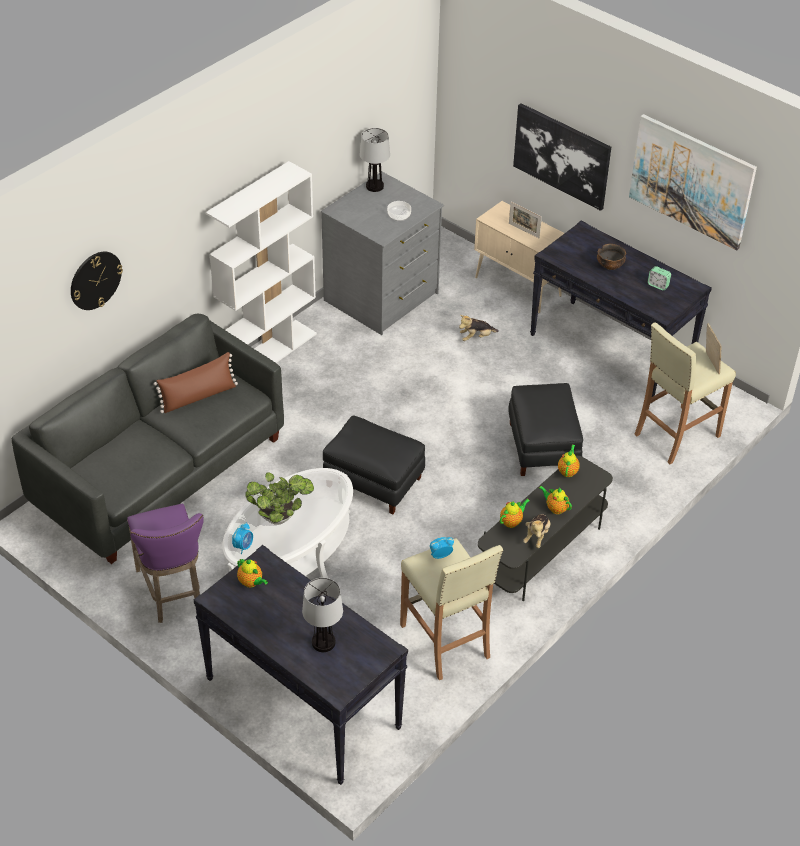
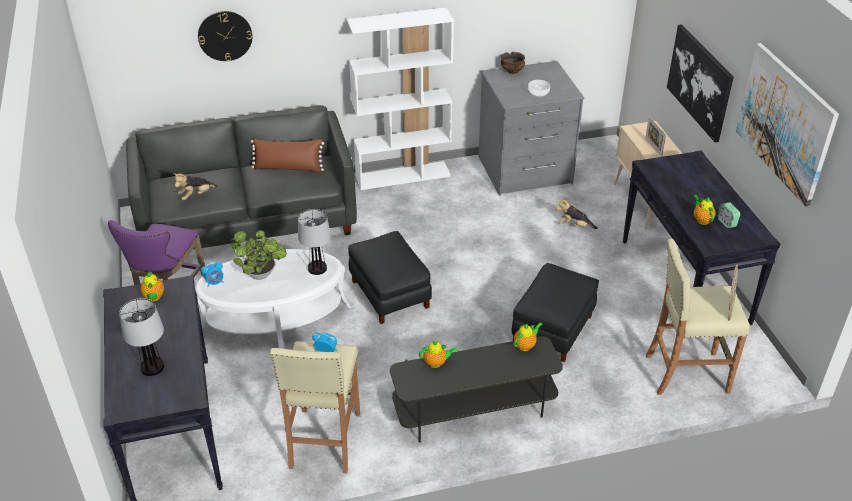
camera: 35 degrees right, 5 degrees down
table lamp [360,128,390,192] -> table lamp moved to [298,209,331,275]
plush toy [523,514,550,548] -> plush toy moved to [173,173,218,200]
teapot [539,486,572,514] -> teapot moved to [694,195,716,225]
bowl [597,244,626,270] -> bowl moved to [501,52,525,74]

